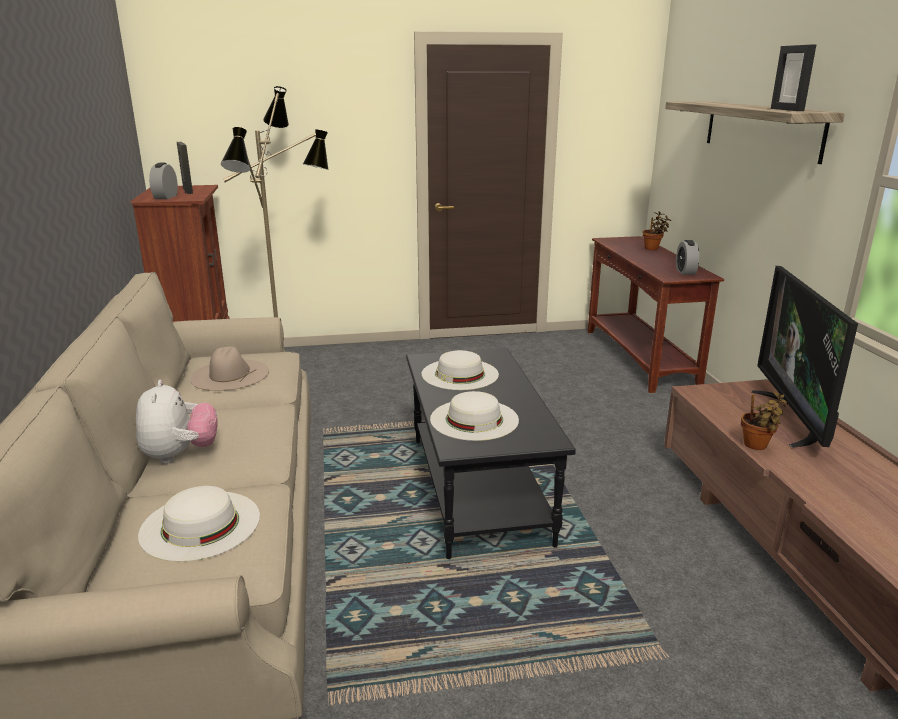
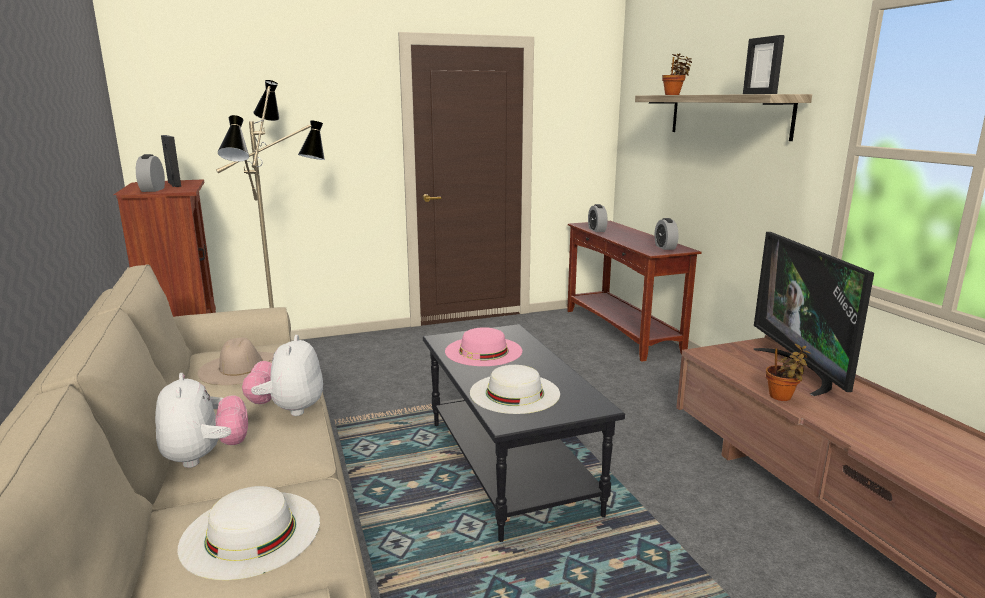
camera: 10 degrees left, 5 degrees down
white hat [421,350,499,390] -> pink hat [445,327,522,366]
potted plant [642,211,671,250] -> potted plant moved to [662,53,692,95]
none -> plush toy [242,335,323,416]
none -> alarm clock [588,204,608,232]

